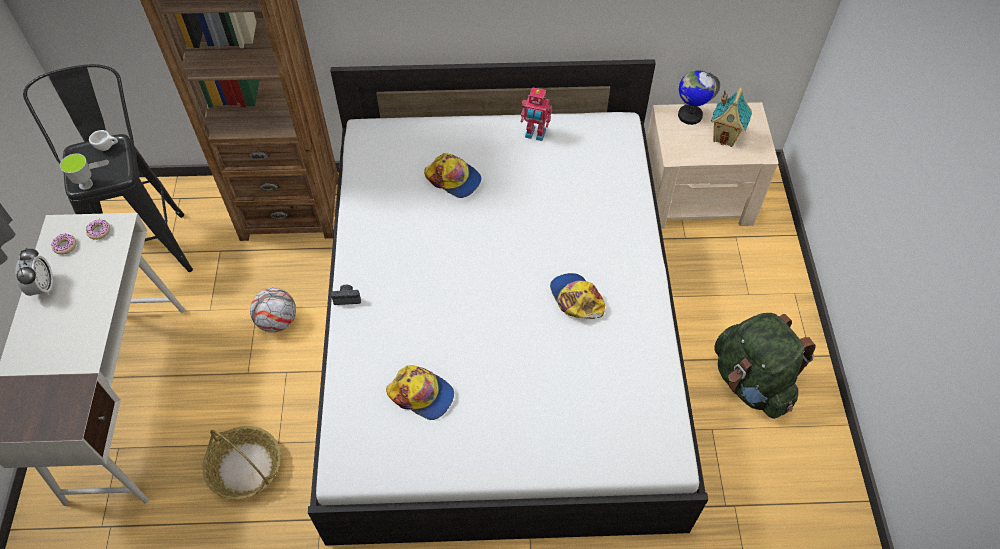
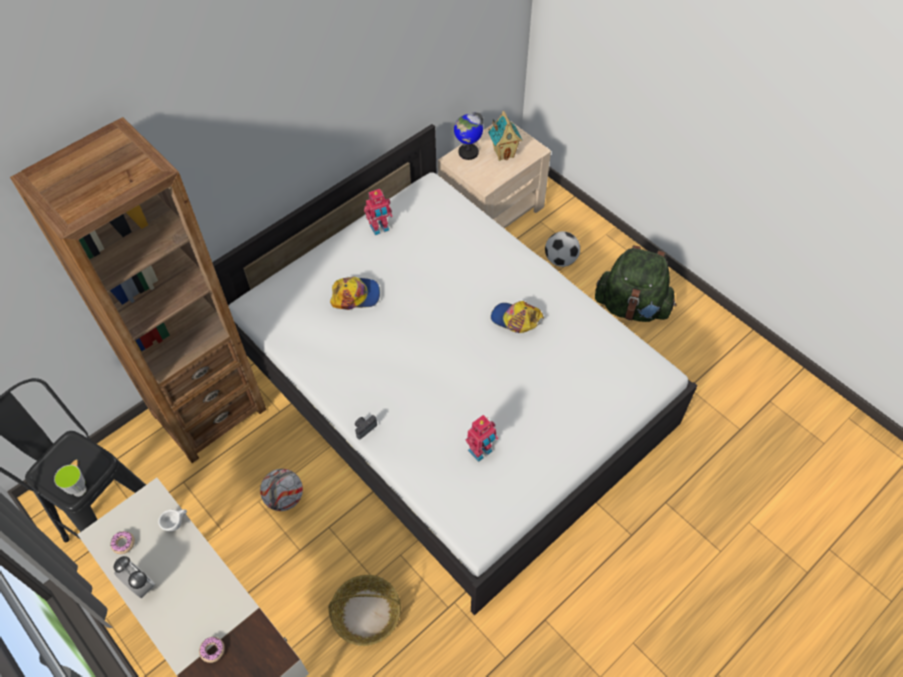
camera: 40 degrees left, 0 degrees up
donut [86,219,110,240] -> donut moved to [199,637,225,663]
white cup [89,130,118,151] -> white cup moved to [158,509,187,532]
cap [386,365,454,420] -> toy robot [466,415,498,462]
none -> football [545,231,580,267]

